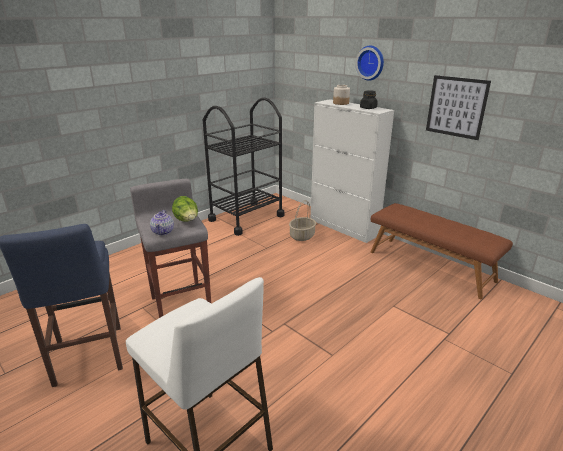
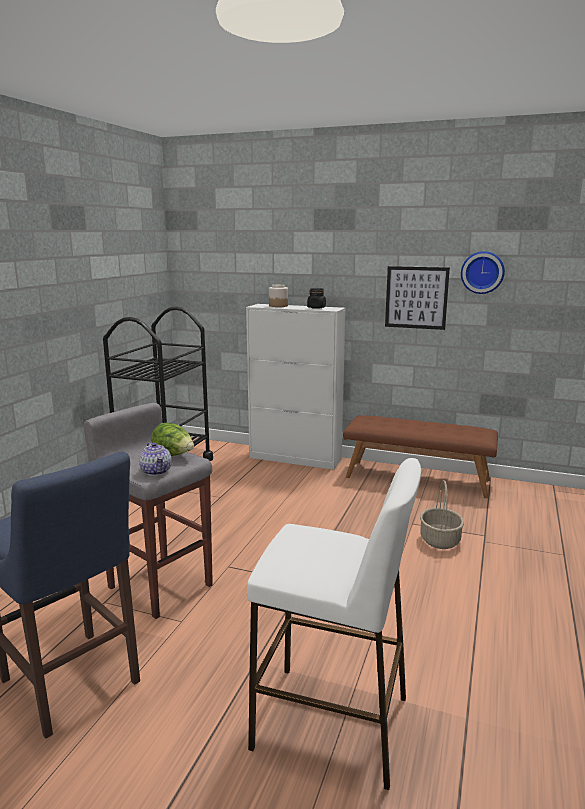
camera: 25 degrees left, 10 degrees down
basket [289,200,316,241] -> basket moved to [420,480,464,549]
wall clock [355,45,384,81] -> wall clock moved to [461,251,505,294]

